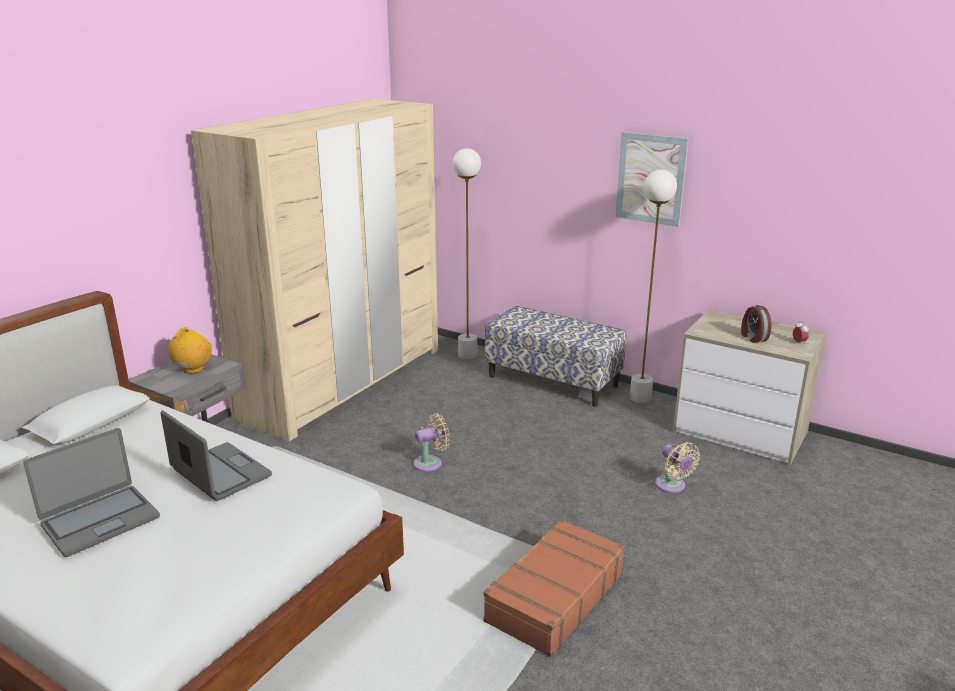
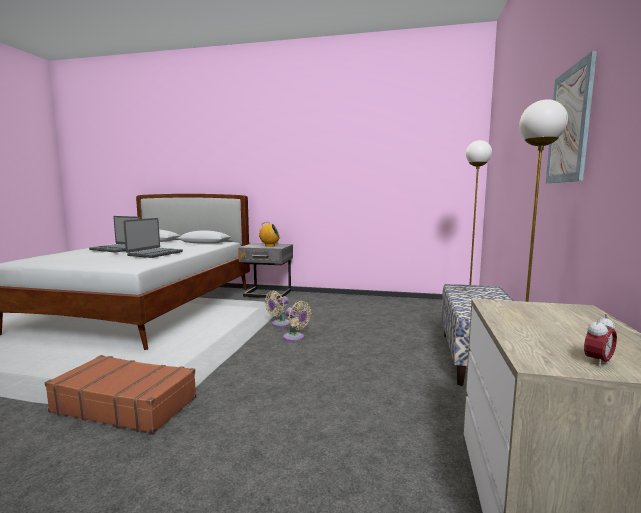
camera: 70 degrees right, 15 degrees down
beige wardrobe [191,99,438,441] -> none
beige fan [655,442,700,493] -> beige fan moved to [265,291,290,327]
alarm clock [741,305,771,343] -> none

